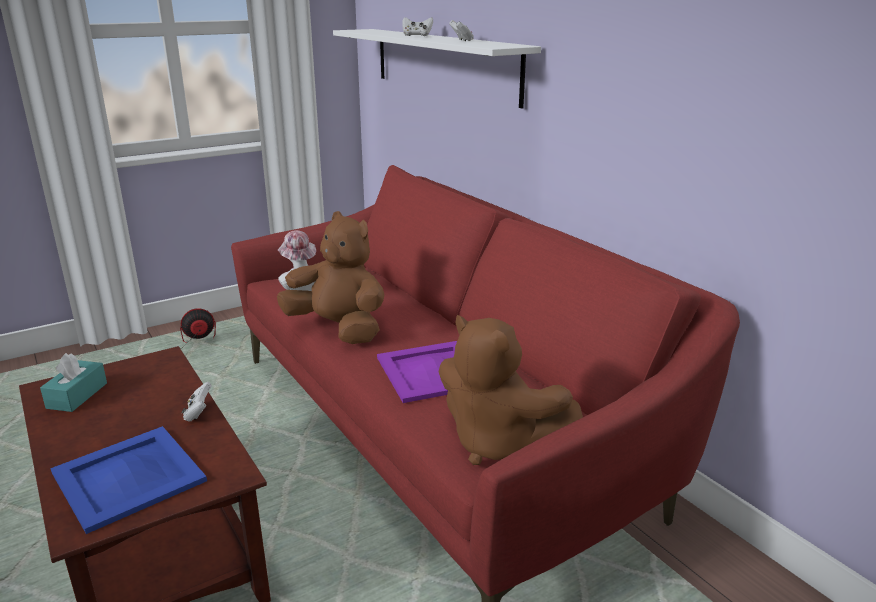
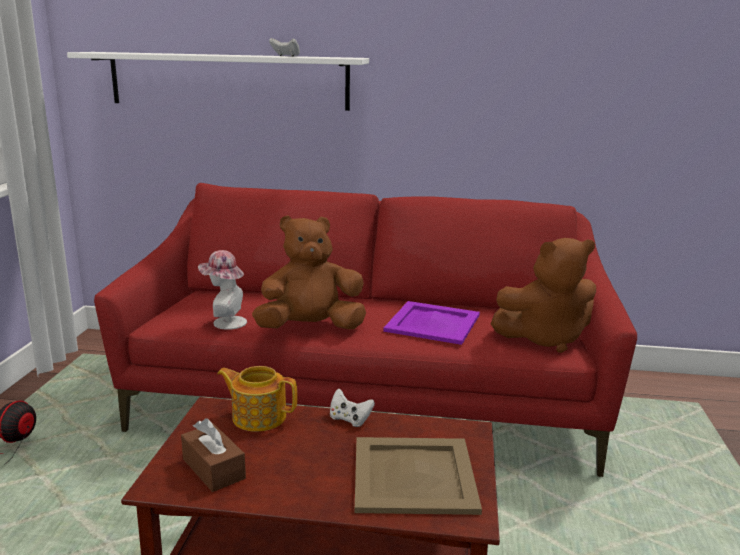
camera: 50 degrees left, 5 degrees down
turquoise tissue box [40,353,107,412] -> brown tissue box [181,418,246,492]
blue tray [50,426,207,534] -> beige tray [355,437,482,515]
white game controller [402,17,433,36] -> none
none -> teapot [217,366,297,432]

